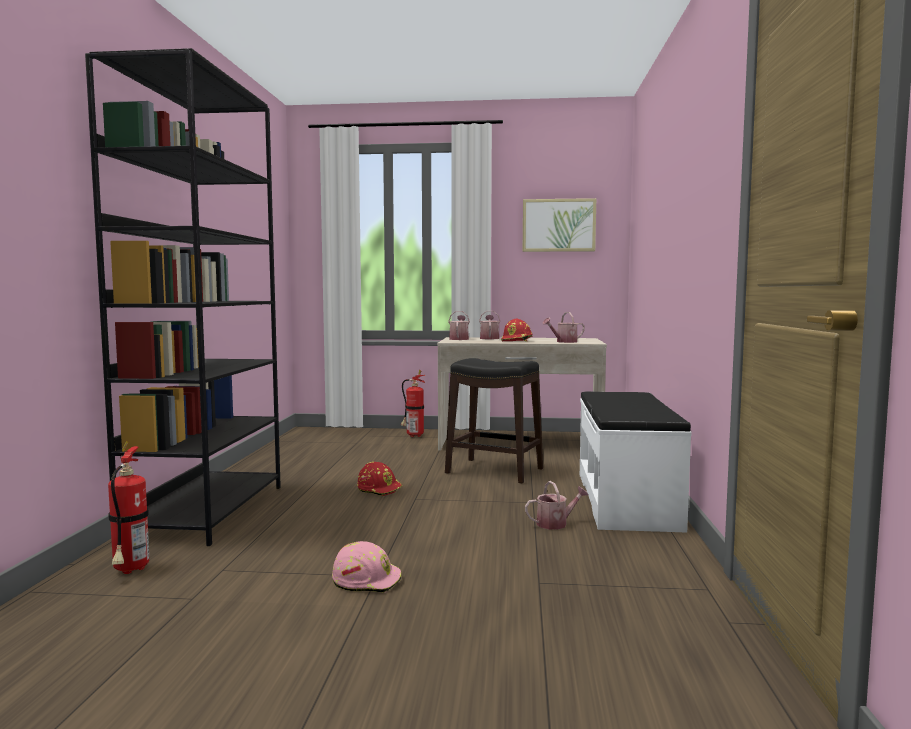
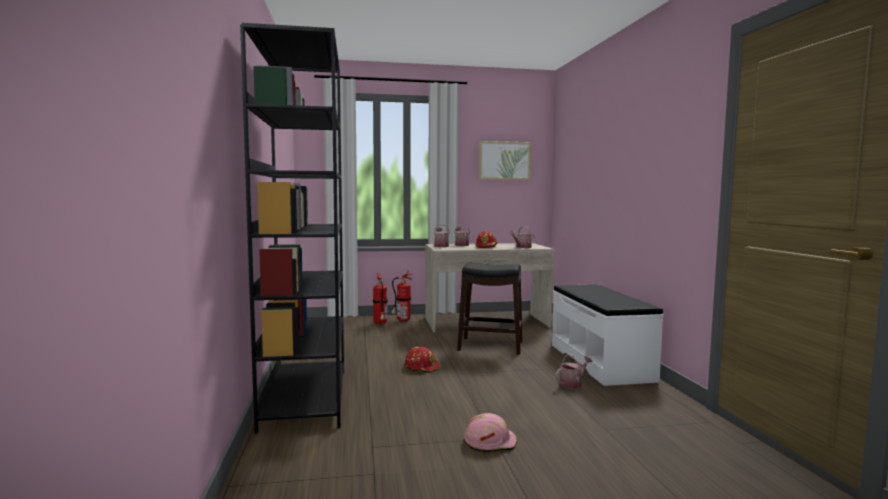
camera: 15 degrees left, 0 degrees up
fire extinguisher [108,441,149,574] -> fire extinguisher moved to [373,274,388,325]

